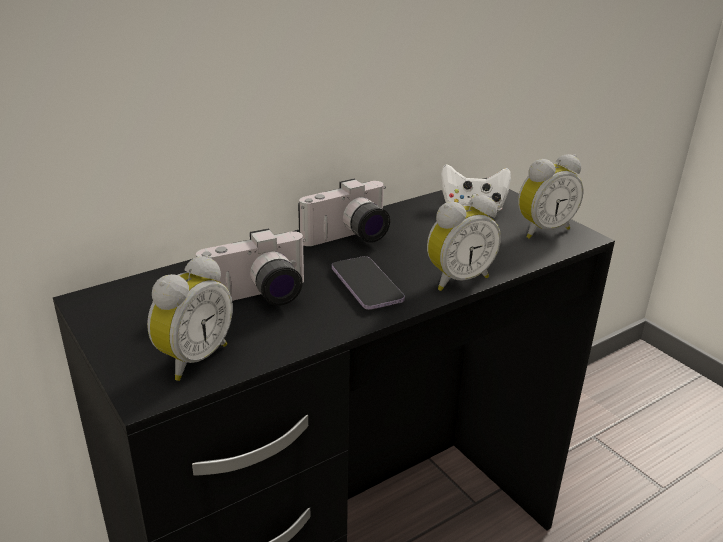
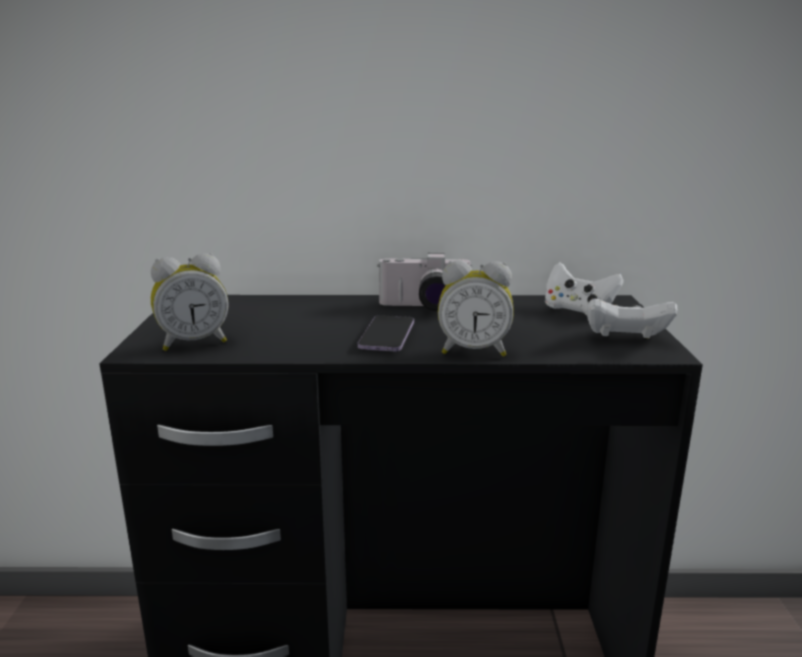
camera: 35 degrees right, 10 degrees down
camera [196,228,306,306] -> none
alarm clock [518,154,584,239] -> white game controller [587,298,677,339]

